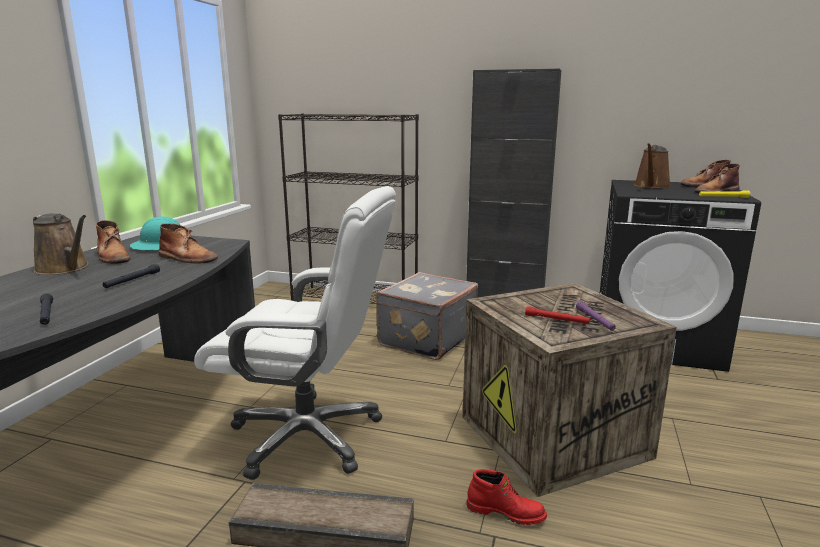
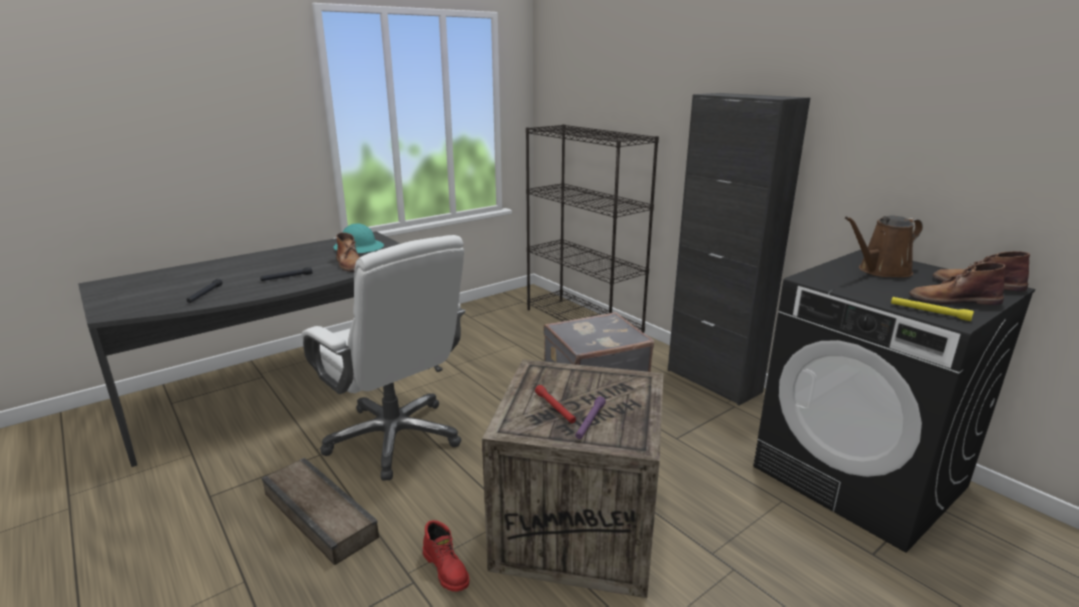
camera: 35 degrees right, 5 degrees up
brown watering can [33,213,89,275] -> none
brown boot [96,220,131,264] -> none

